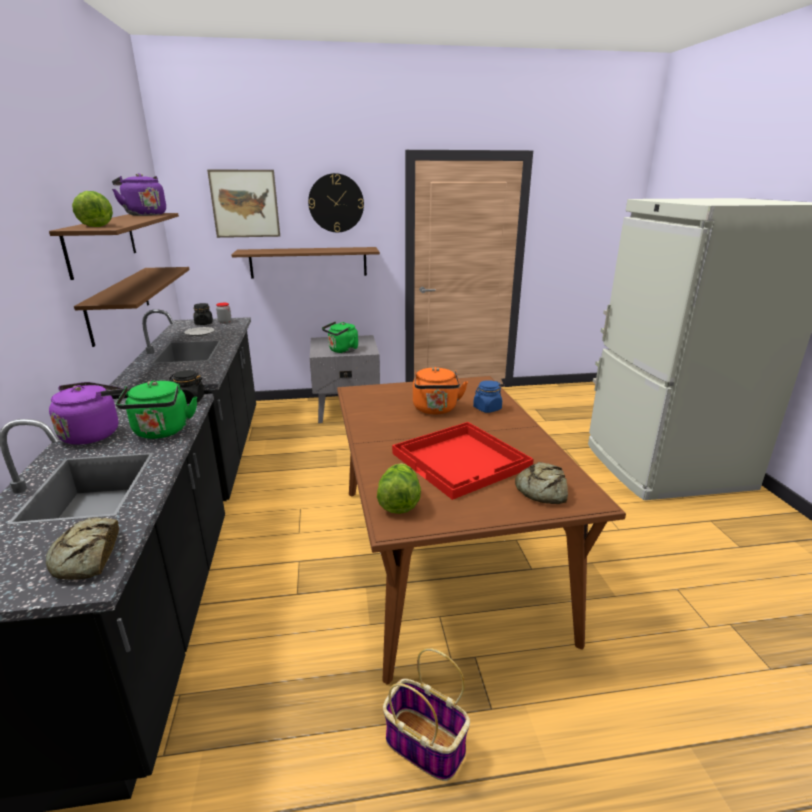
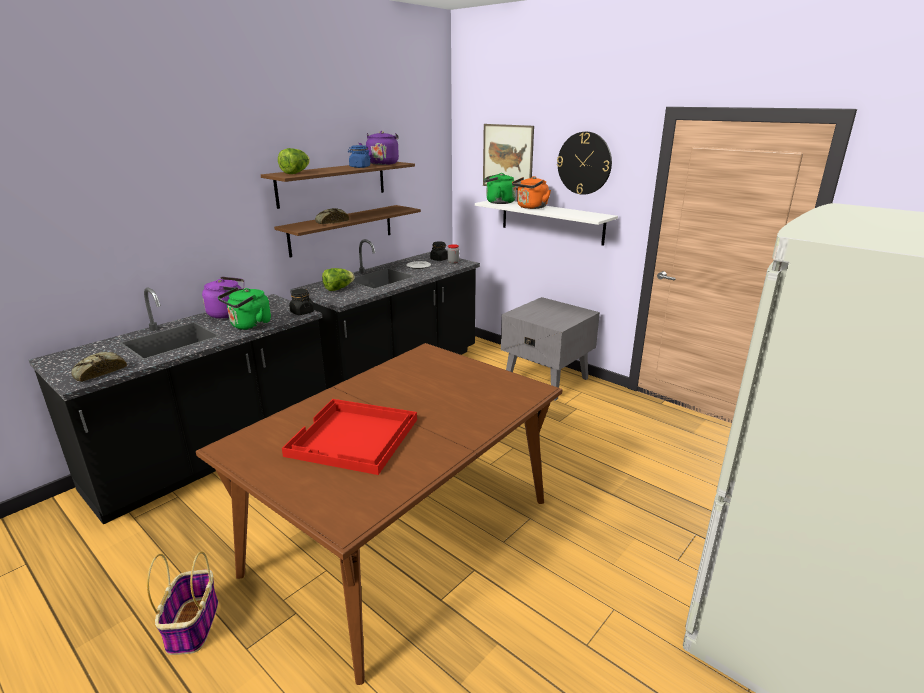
camera: 50 degrees right, 0 degrees up
brown shelf [232,247,380,279] -> white shelf [475,201,618,246]
green kettle [322,321,358,353] -> green kettle moved to [483,173,516,204]
lettuce [377,463,421,514] -> lettuce moved to [322,268,355,291]
orange kettle [413,367,468,414] -> orange kettle moved to [512,176,551,209]
blue jar [473,380,502,413] -> blue jar moved to [348,145,370,168]
bread [515,462,568,504] -> bread moved to [315,208,349,224]

